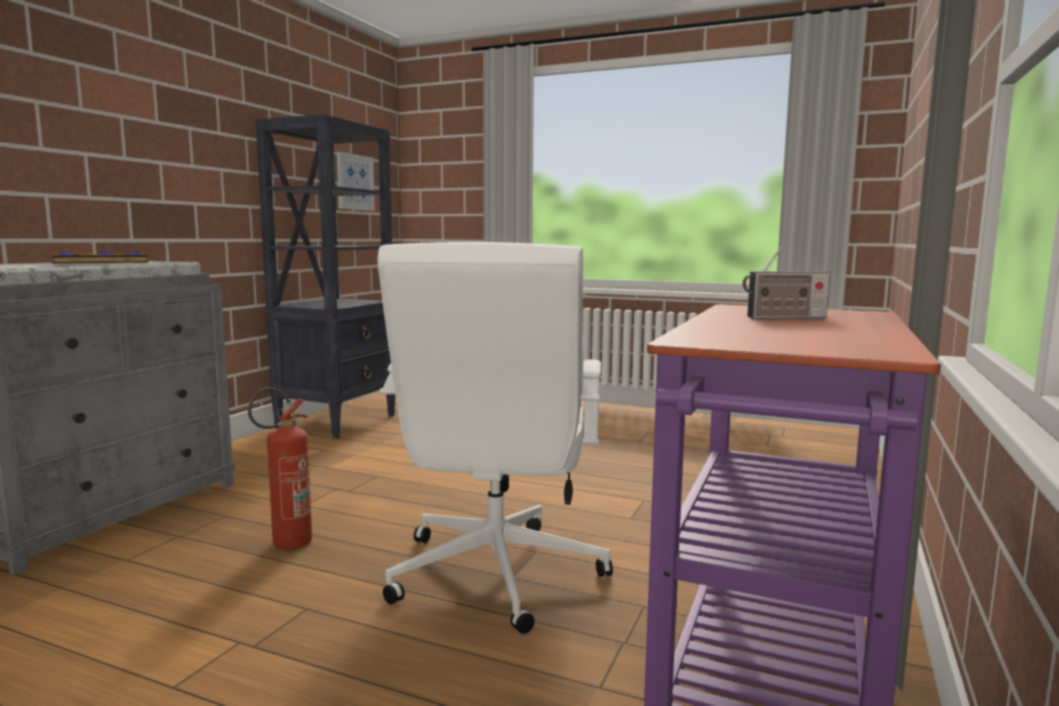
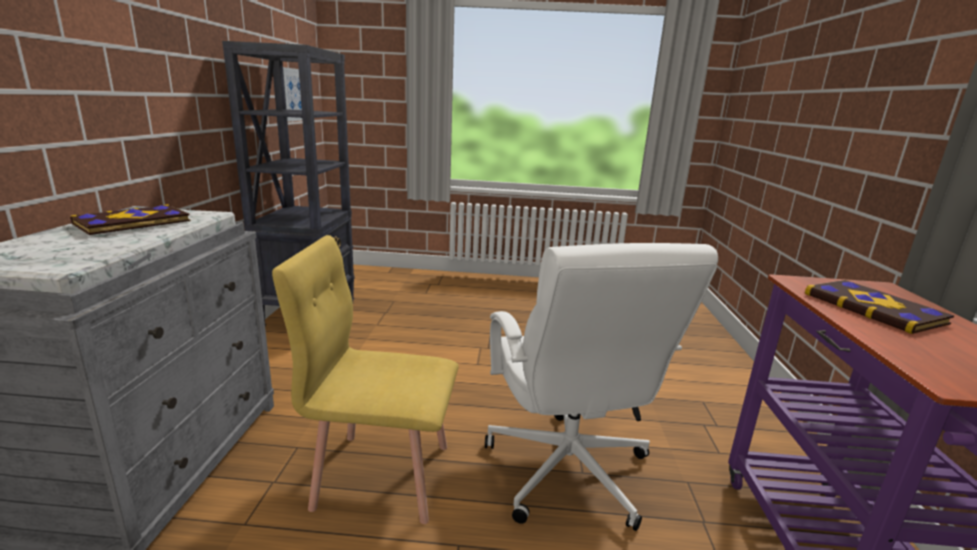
camera: 20 degrees left, 10 degrees up
fire extinguisher [248,387,312,549] -> yellow chair [272,235,459,524]
radio [743,247,830,319] -> book [805,280,954,334]

